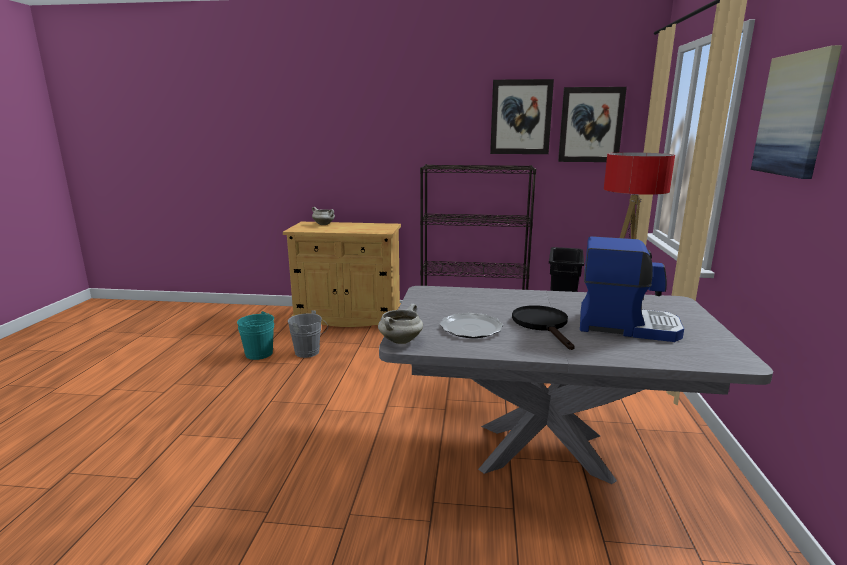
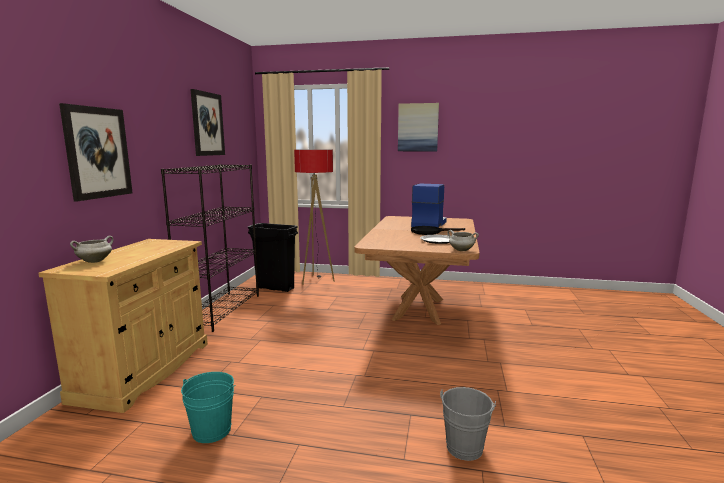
camera: 85 degrees left, 5 degrees down
grey bucket [287,310,327,358] -> grey bucket moved to [440,387,496,461]
grey dining table [379,286,773,484] -> brown dining table [354,216,480,325]
picture [558,87,627,162] -> picture moved to [59,103,133,201]

